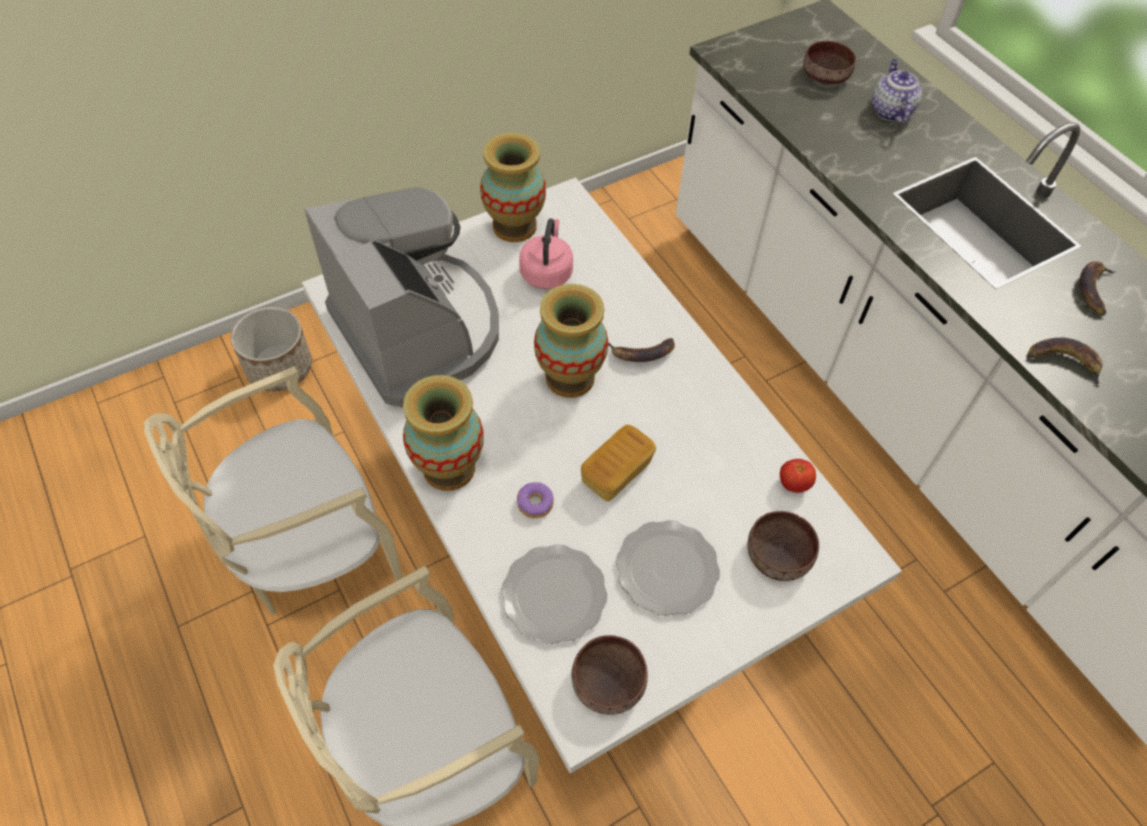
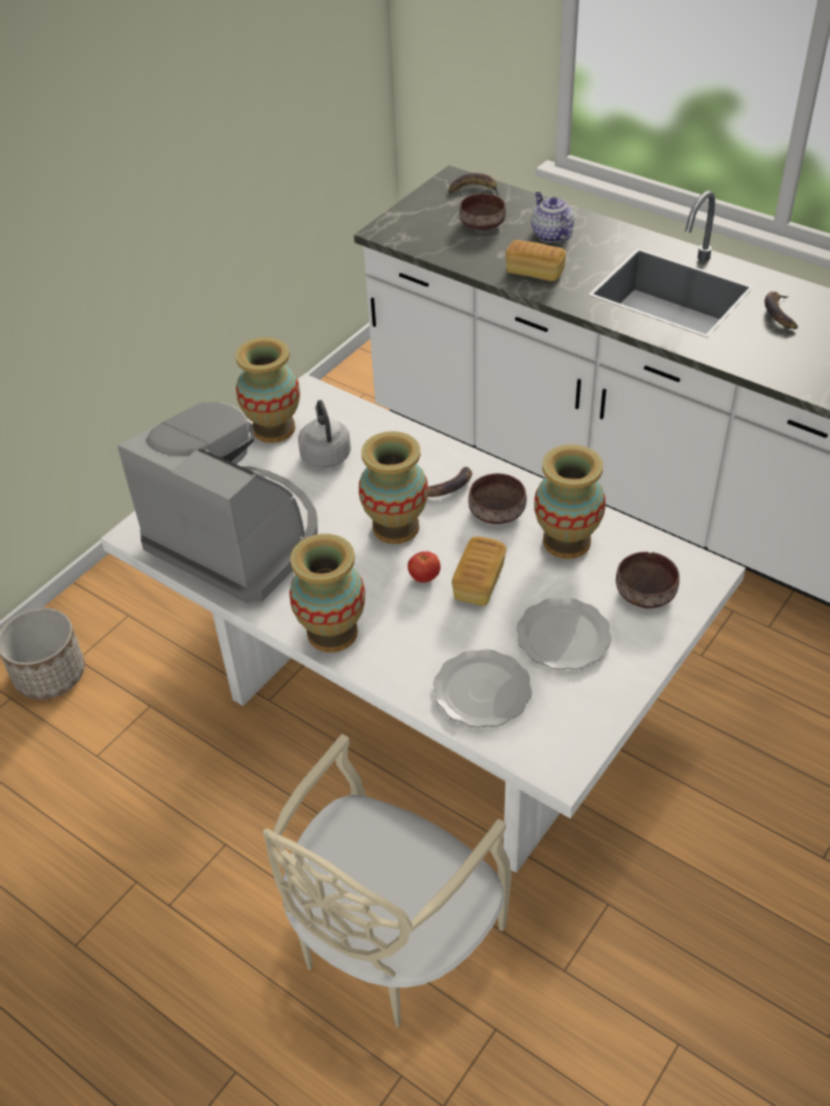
camera: 20 degrees left, 10 degrees down
beige chair [144,366,402,615] -> none
donut [517,482,554,518] -> none
pink kettle [519,218,573,289] -> grey kettle [298,400,351,468]
brown bowl [571,635,648,715] -> brown bowl moved to [468,473,527,524]
tomato [780,459,816,493] -> tomato moved to [408,551,441,583]
banana [1027,338,1103,388] -> banana moved to [449,173,500,196]
none -> bread [505,240,566,281]
none -> vase [534,444,606,559]

